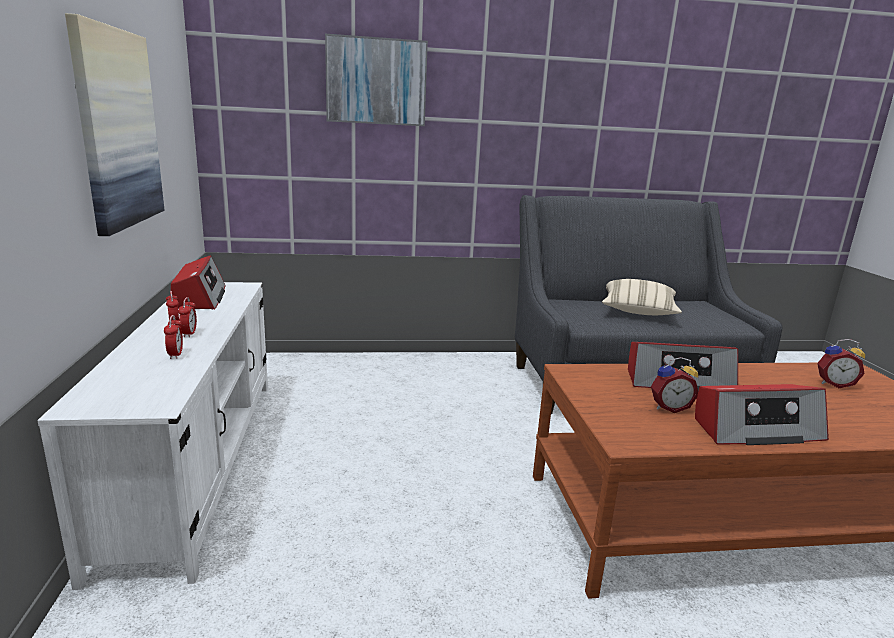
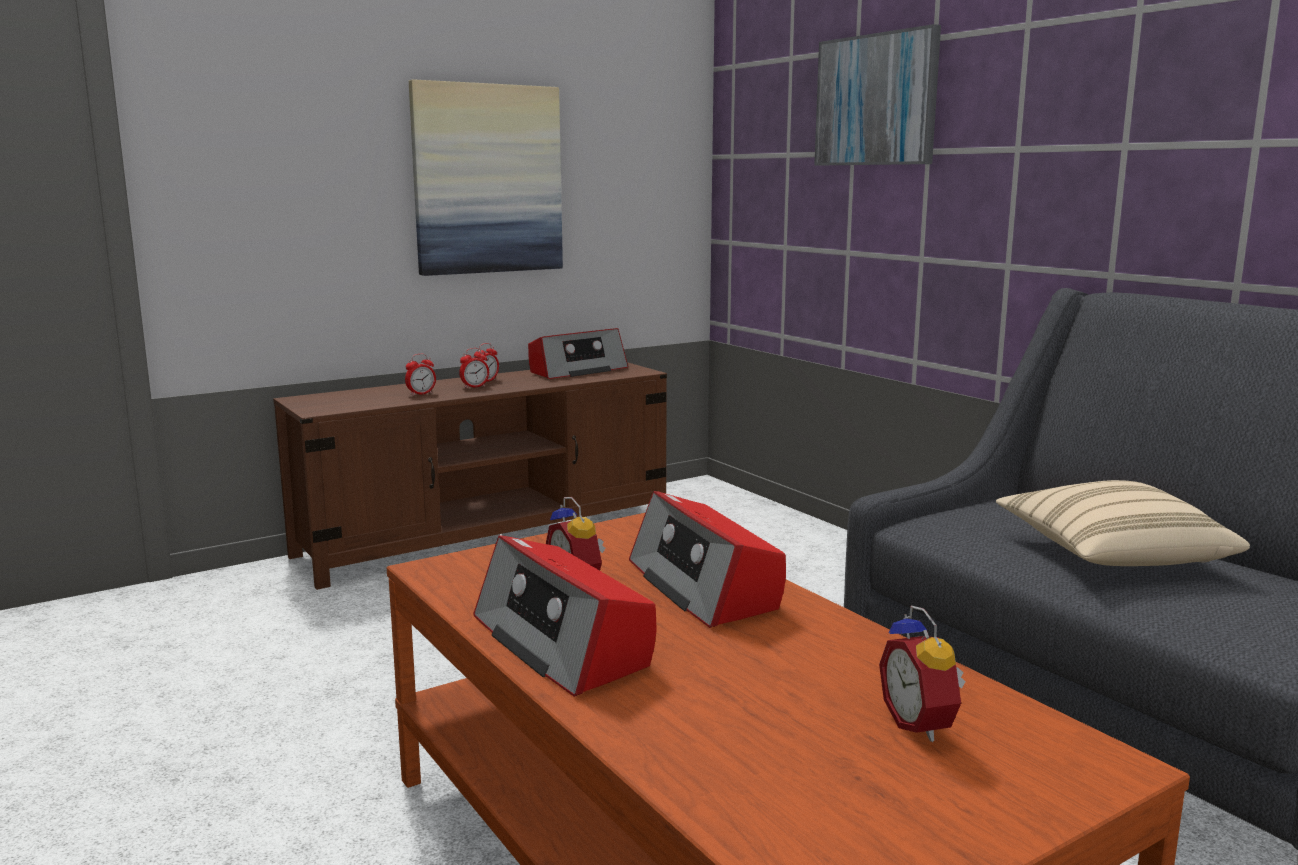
camera: 65 degrees right, 5 degrees down
white tv stand [37,282,268,590] -> brown tv stand [273,362,667,590]

